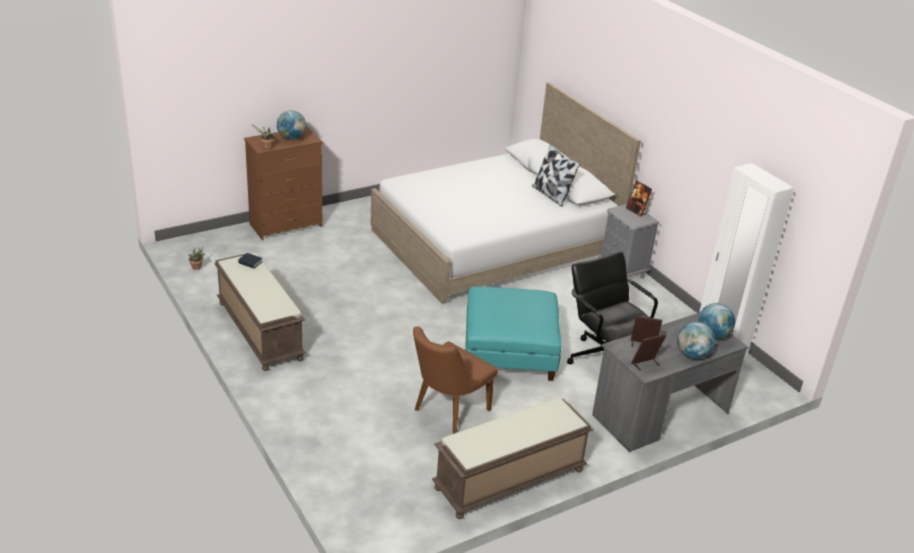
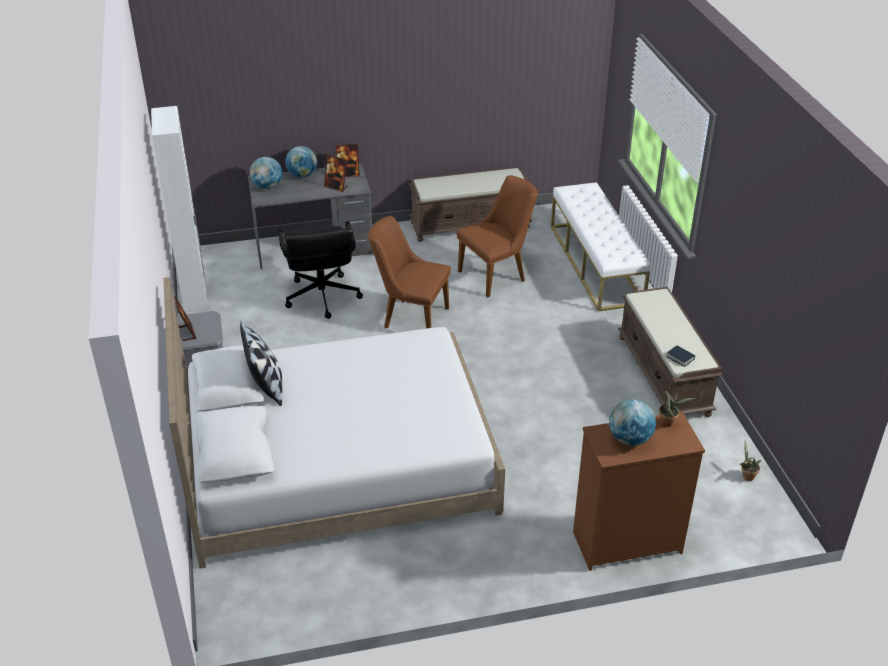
camera: 160 degrees left, 5 degrees up
turquoise ottoman [465,286,562,381] -> brown chair [368,216,451,329]
none -> white bench [551,182,651,312]

